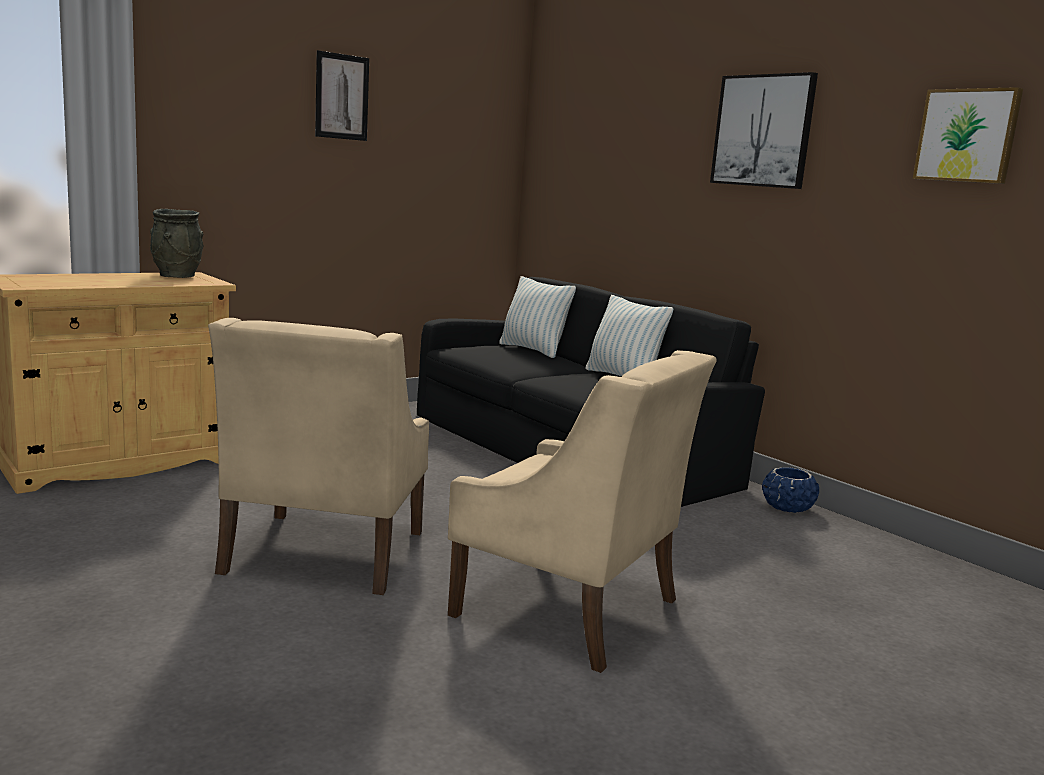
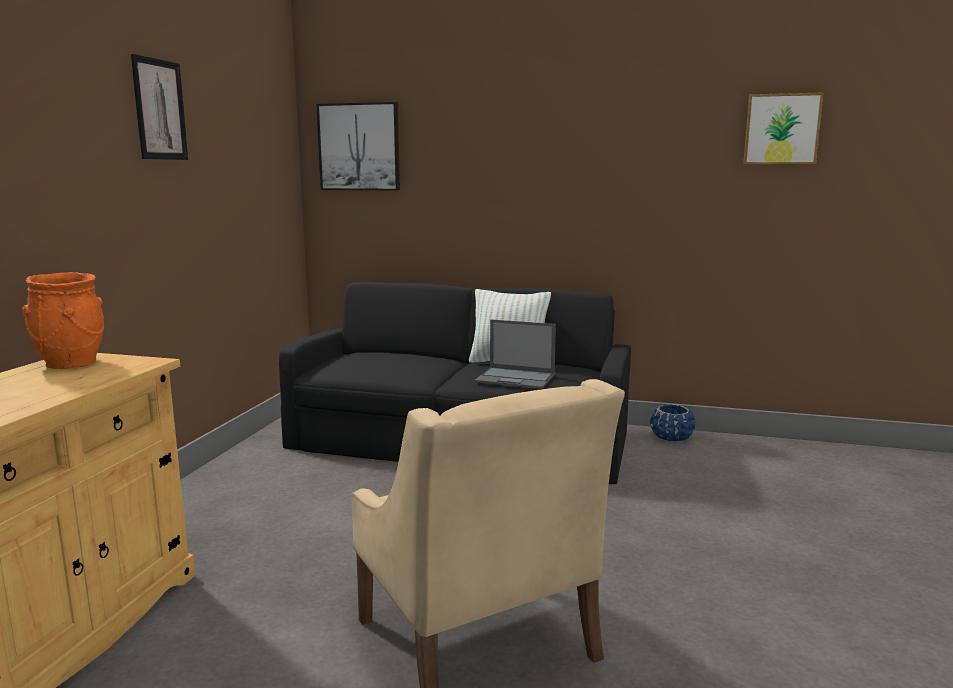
camera: 35 degrees left, 0 degrees up
grey vase [150,209,204,278] -> orange vase [22,272,104,369]
beige armchair [448,350,716,673] -> none
pillow [499,276,576,358] -> none
picture [710,72,818,189] -> picture moved to [316,102,400,191]
none -> laptop [474,319,556,389]

